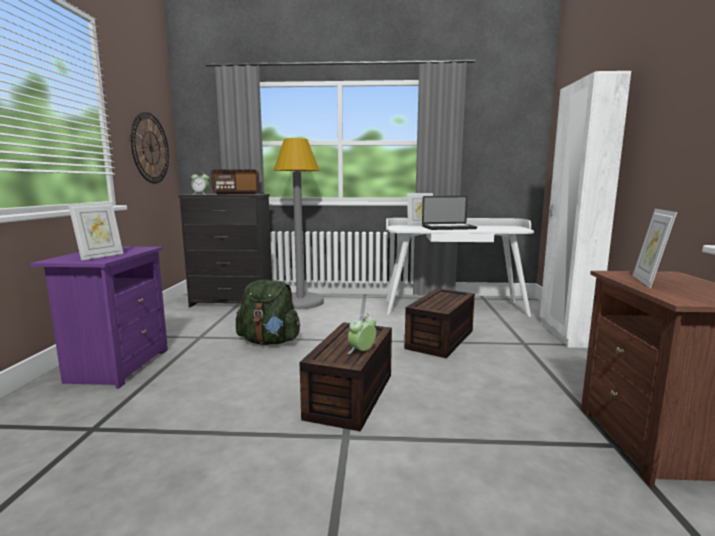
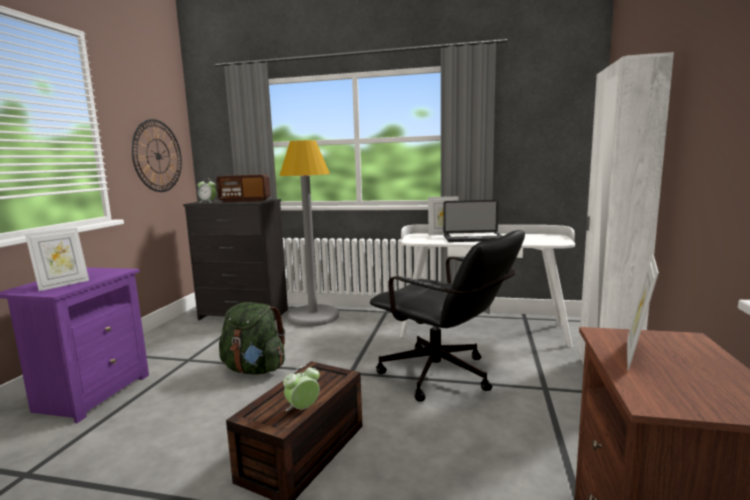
camera: 10 degrees right, 0 degrees up
brown storage box [405,289,475,358] -> black office chair [370,230,525,402]

